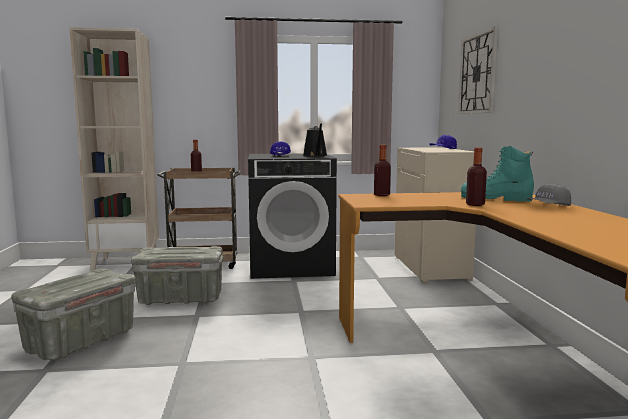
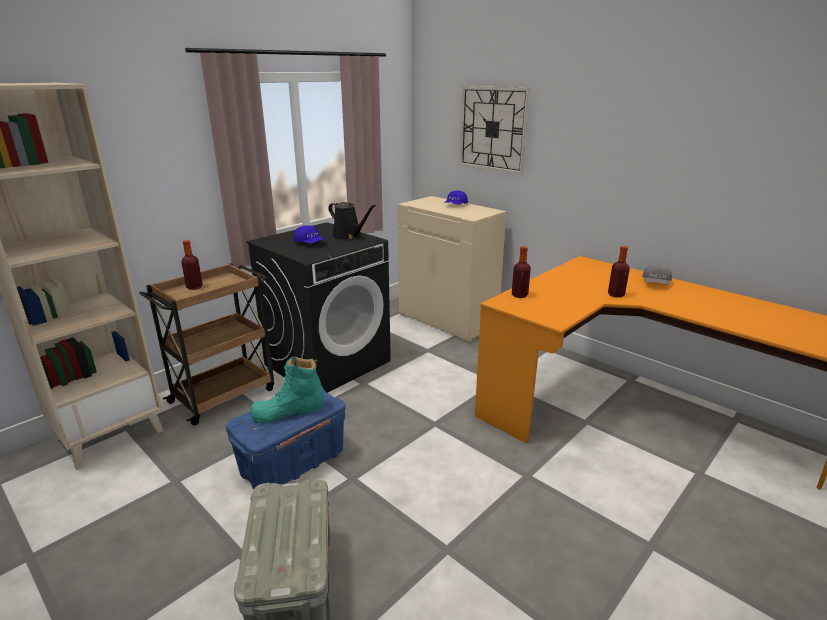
camera: 40 degrees left, 15 degrees up
grey storage box [131,246,223,305] -> blue storage box [225,389,346,489]
turquoise boot [461,146,534,202] -> turquoise boot moved to [250,356,324,424]

